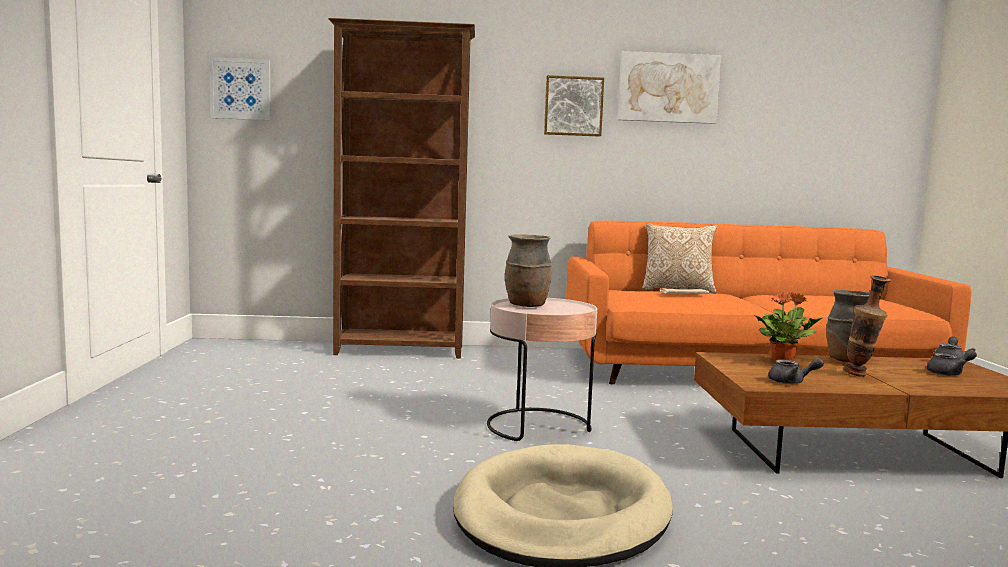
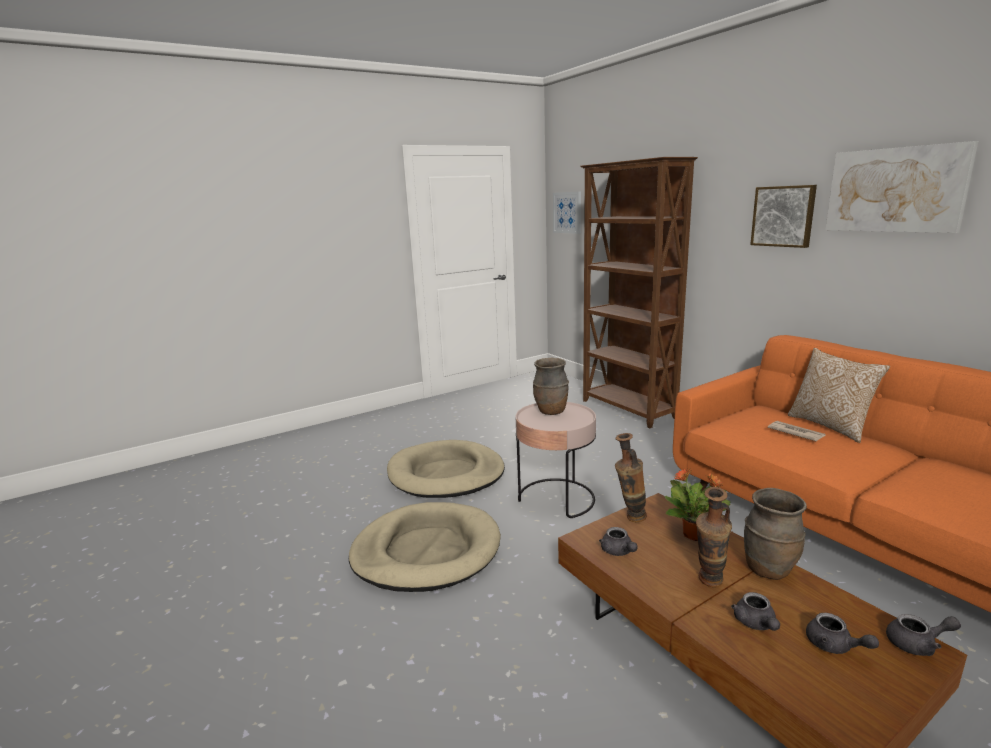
camera: 60 degrees right, 10 degrees up
none -> beige dog bed [387,440,505,498]
none -> vase [615,433,647,522]
none -> grey teapot [731,592,780,631]

